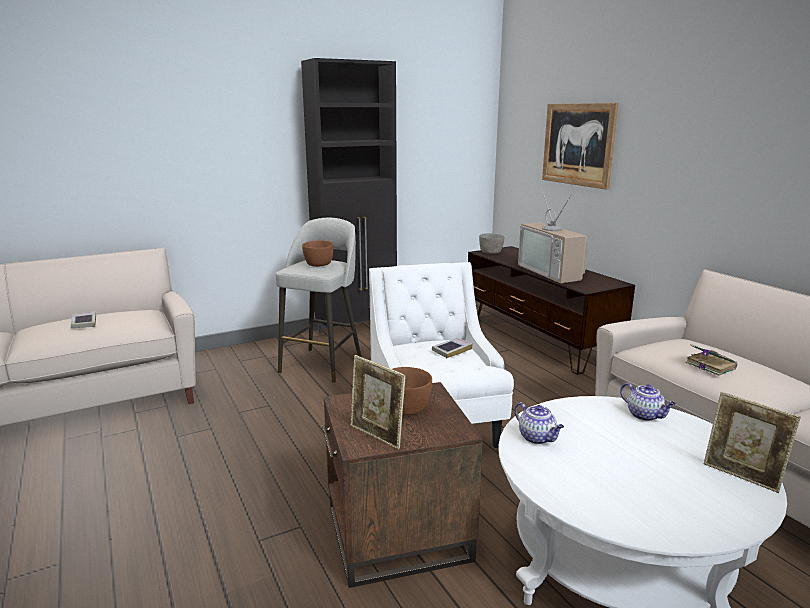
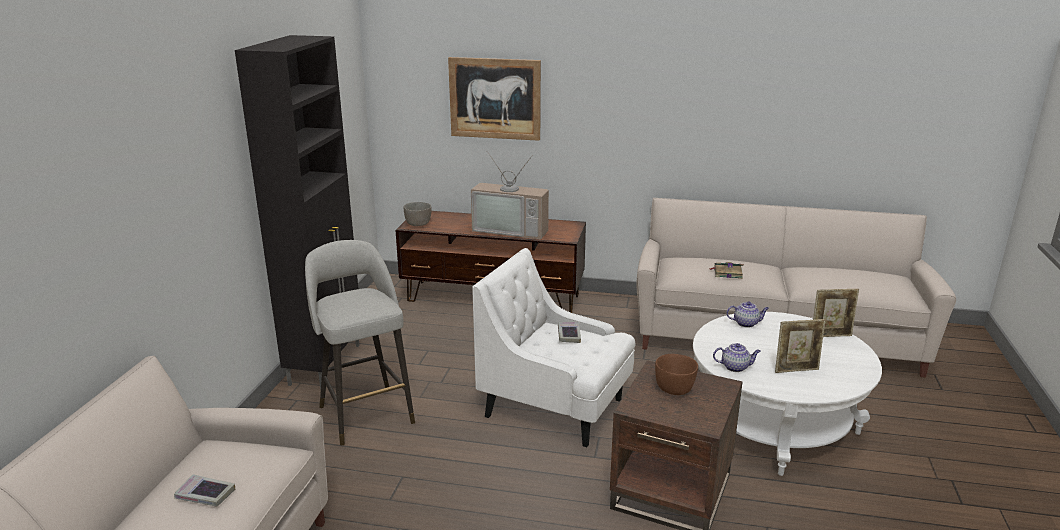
camera: 50 degrees left, 5 degrees up
brown bowl [302,240,333,267] -> none
picture frame [351,355,406,449] -> picture frame moved to [775,319,826,373]

